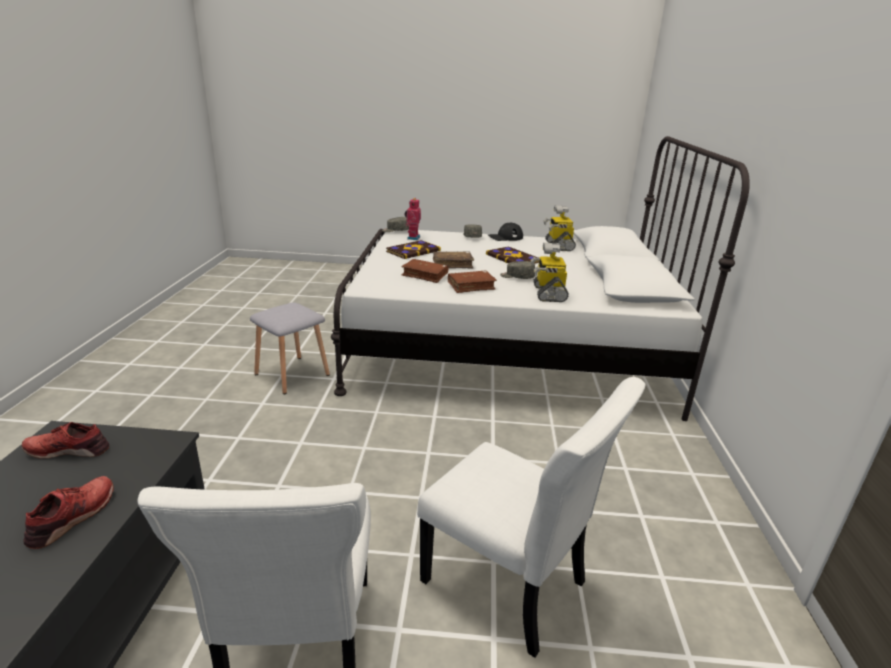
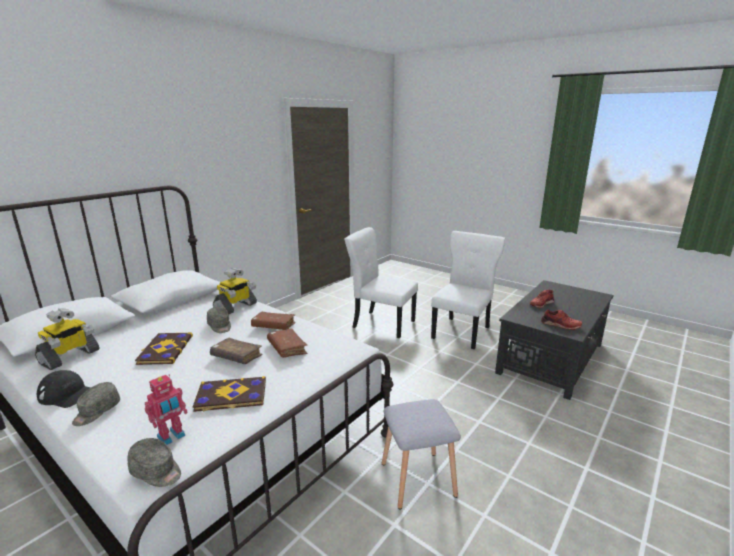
camera: 145 degrees left, 5 degrees down
white chair [417,377,646,658] -> white chair turned 45 degrees counterclockwise [344,227,418,338]

